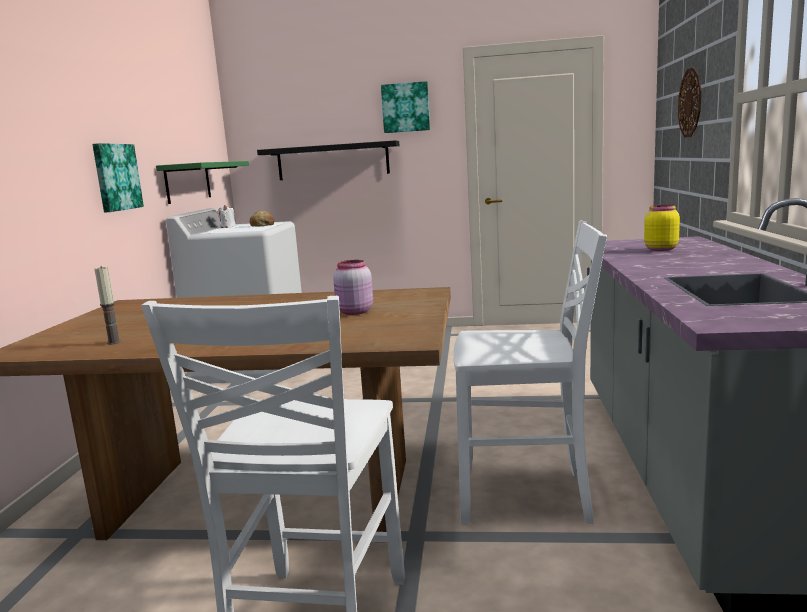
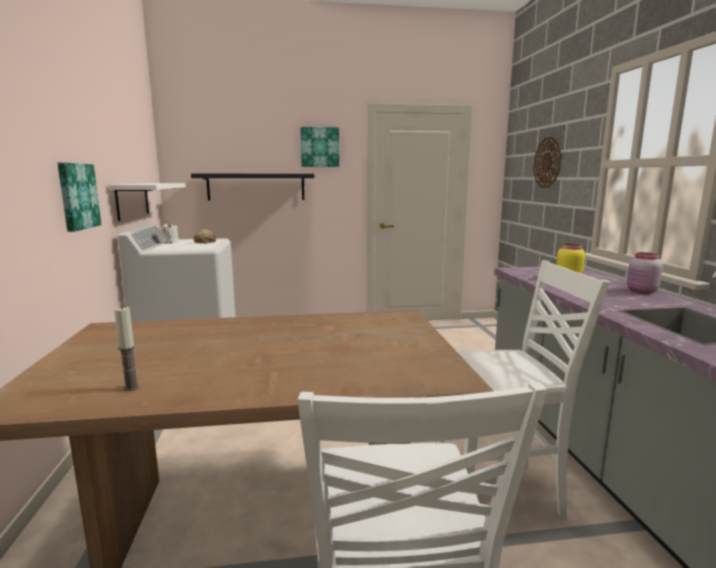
camera: 15 degrees left, 0 degrees up
green shelf [156,161,249,204] -> white shelf [109,183,186,221]
pink jar [333,260,373,315] -> pink jar moved to [627,252,663,294]

